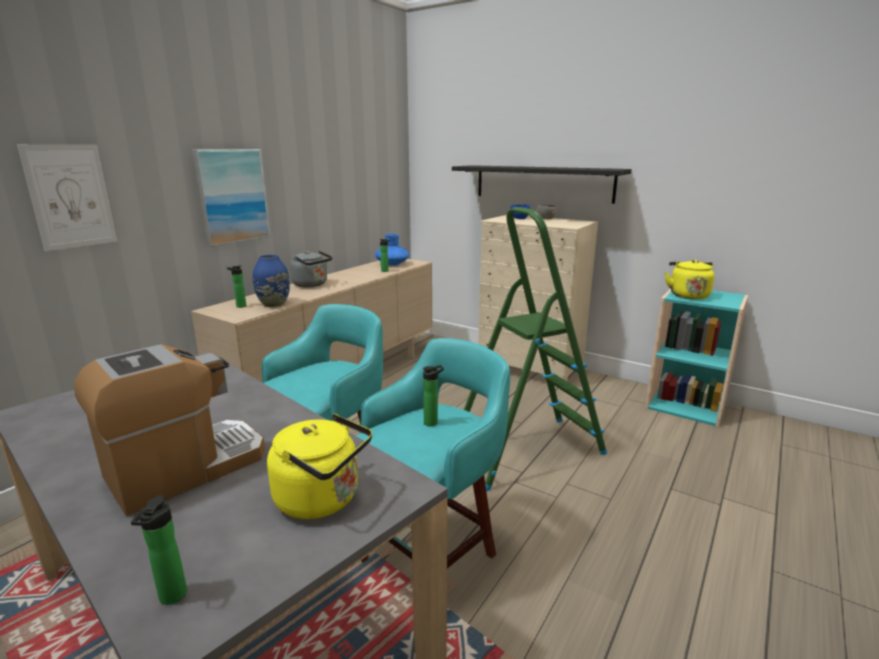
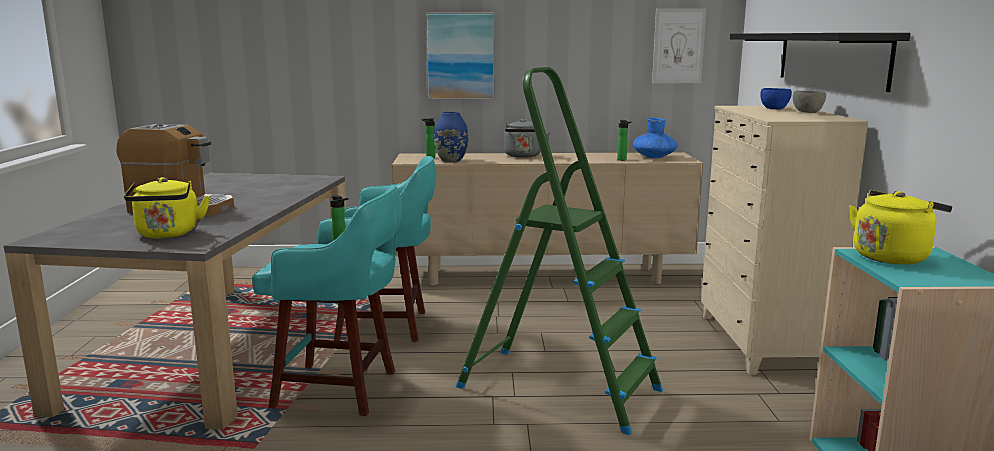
camera: 55 degrees right, 5 degrees down
picture [17,145,117,251] -> picture moved to [652,8,706,83]
bottle [131,495,187,605] -> none

